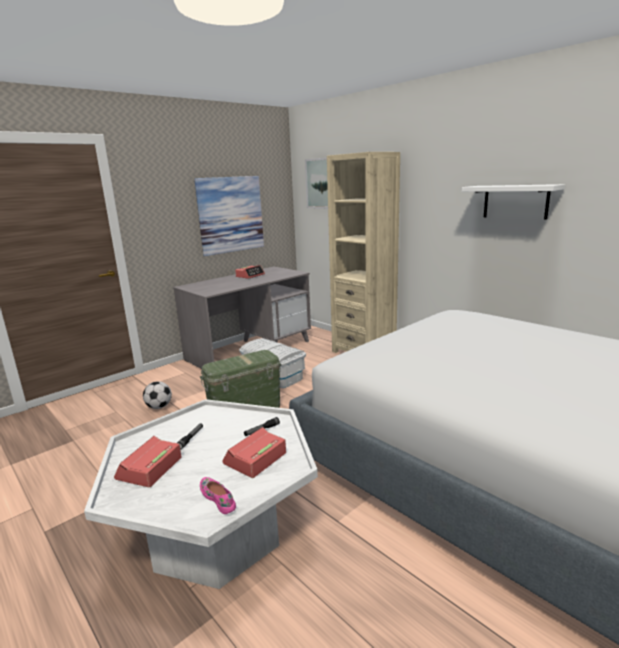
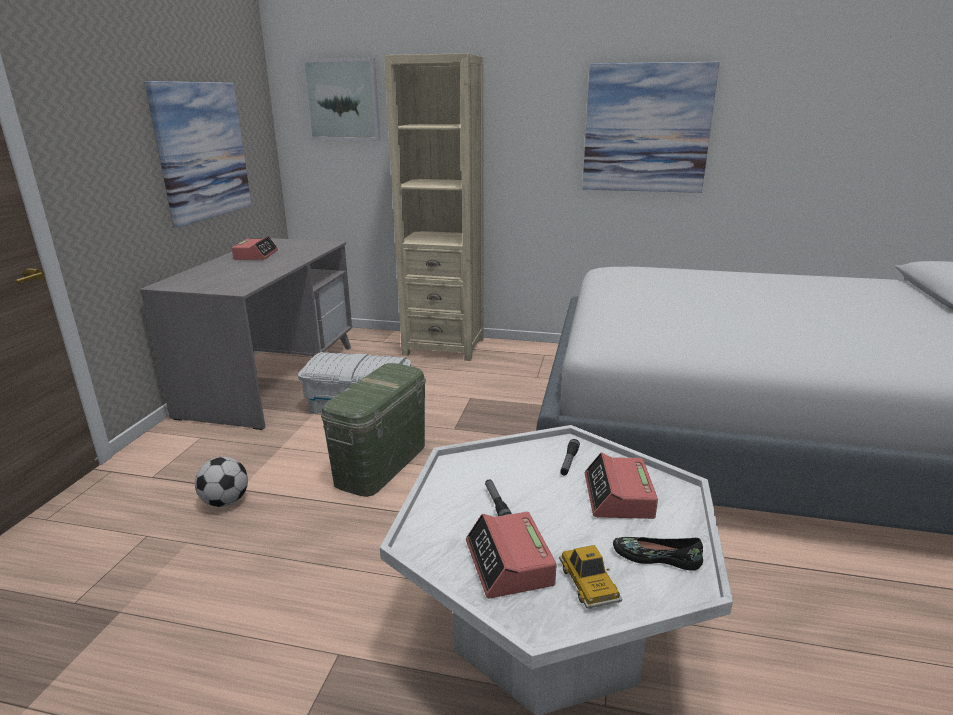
camera: 35 degrees left, 5 degrees up
pink shoe [200,477,236,514] -> black shoe [613,537,703,570]
white shelf [462,184,565,219] -> picture [582,62,720,193]
none -> toy car [559,545,622,609]

